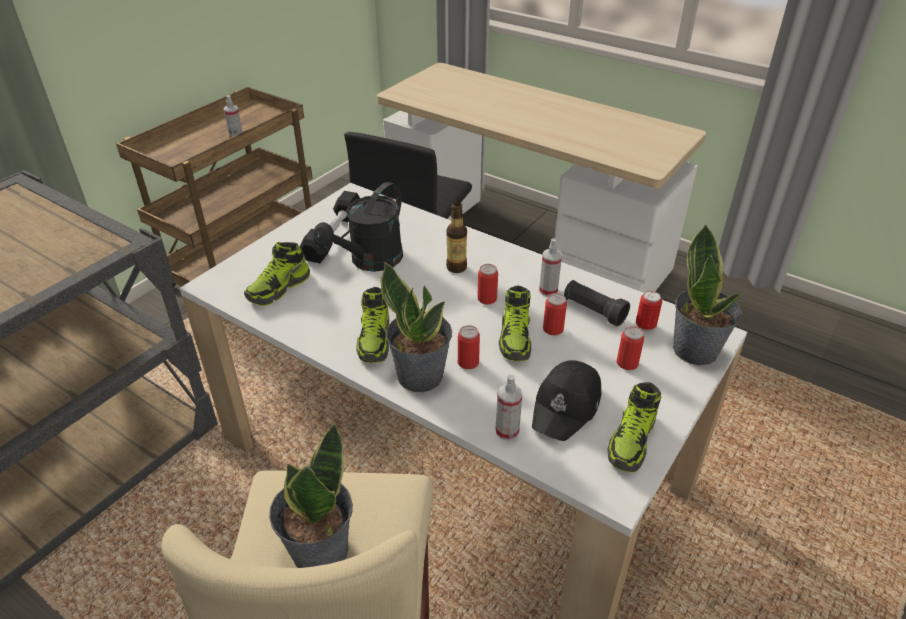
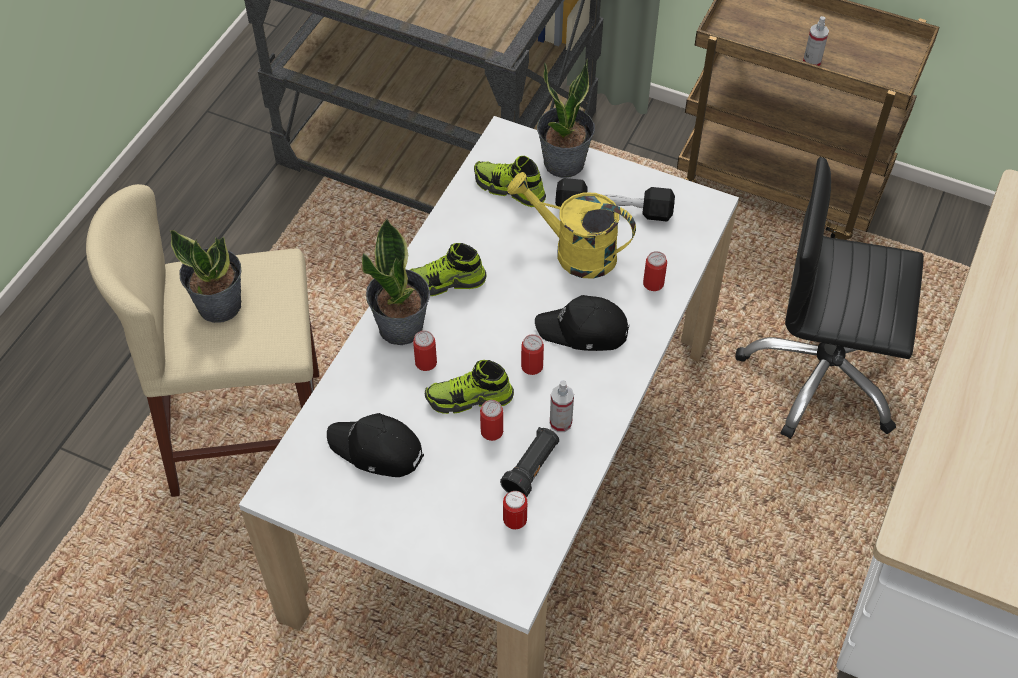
camera: 80 degrees right, 15 degrees up
black watering can [313,182,403,272] -> yellow watering can [507,172,636,279]
bottle [446,202,467,273] -> black cap [535,295,629,351]
spray bottle [495,374,523,440] -> none
shoe [608,382,661,472] -> none
can [617,326,644,370] -> can moved to [643,251,667,291]
potted plant [673,224,742,365] -> potted plant moved to [537,58,595,178]

